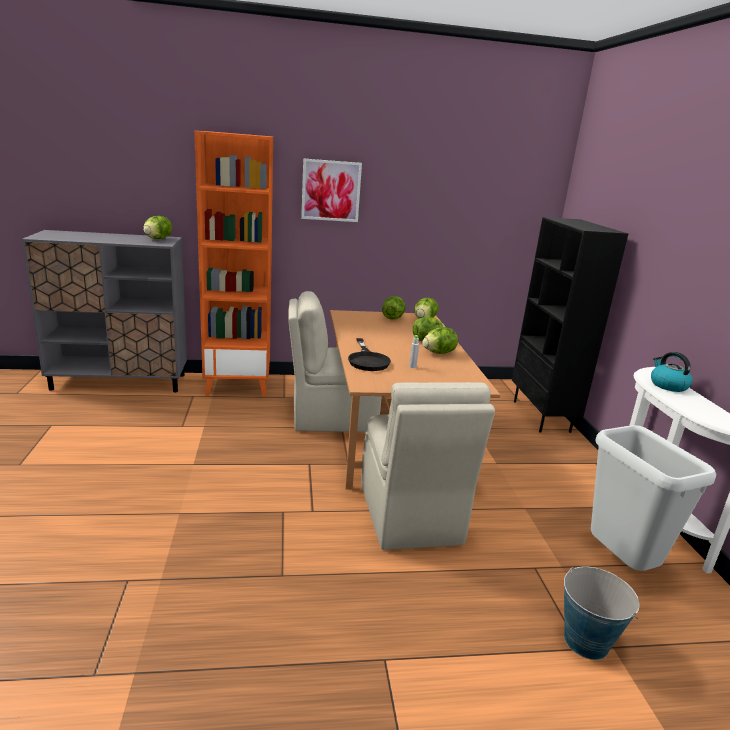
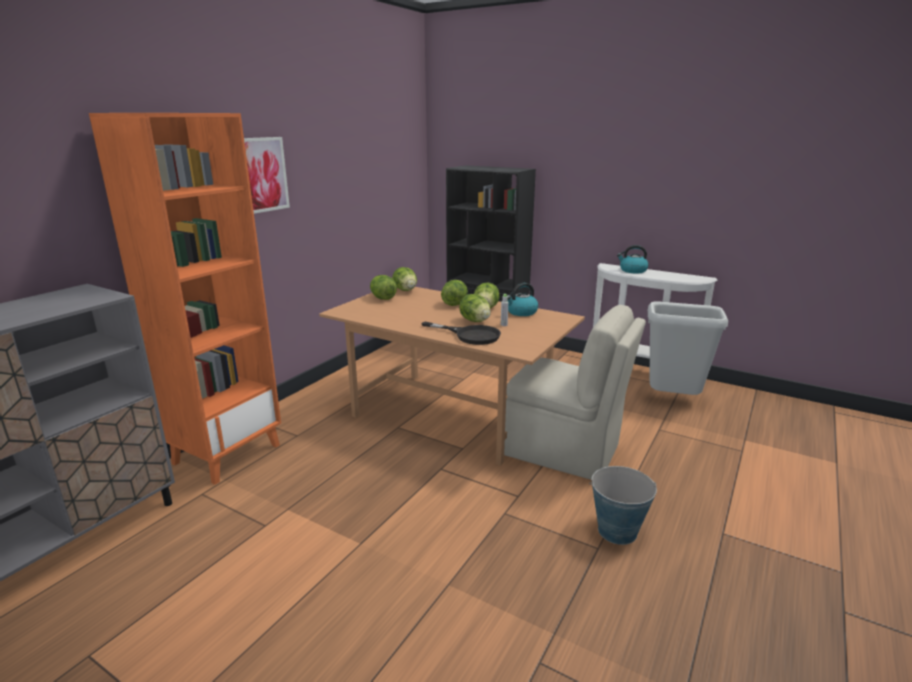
camera: 50 degrees left, 0 degrees up
lettuce [143,216,172,239] -> lettuce moved to [459,294,491,322]
beige chair [288,291,382,432] -> none
bucket [564,567,640,660] -> bucket moved to [589,466,657,545]
none -> kettle [507,283,538,316]

